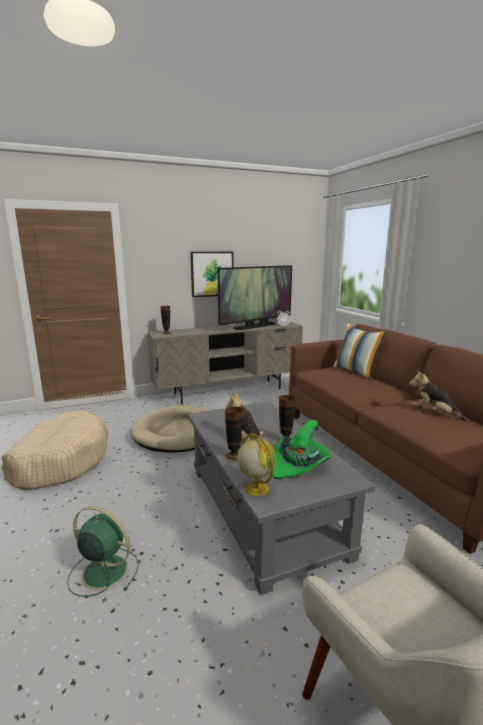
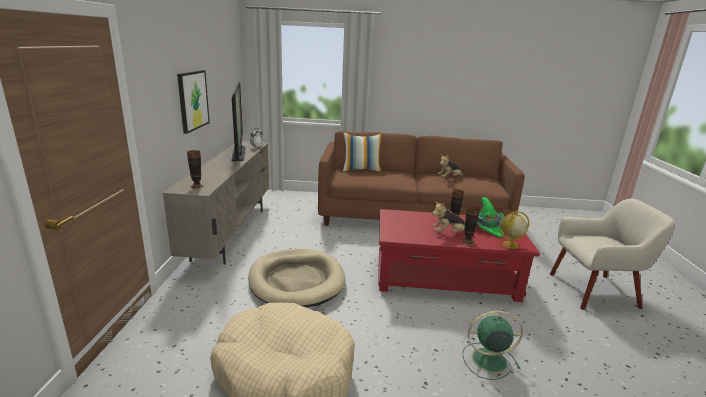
camera: 65 degrees left, 5 degrees up
green fan [67,506,139,596] -> green fan turned 45 degrees clockwise [463,310,523,380]
grey coffee table [188,401,376,595] -> red coffee table [378,209,540,302]

